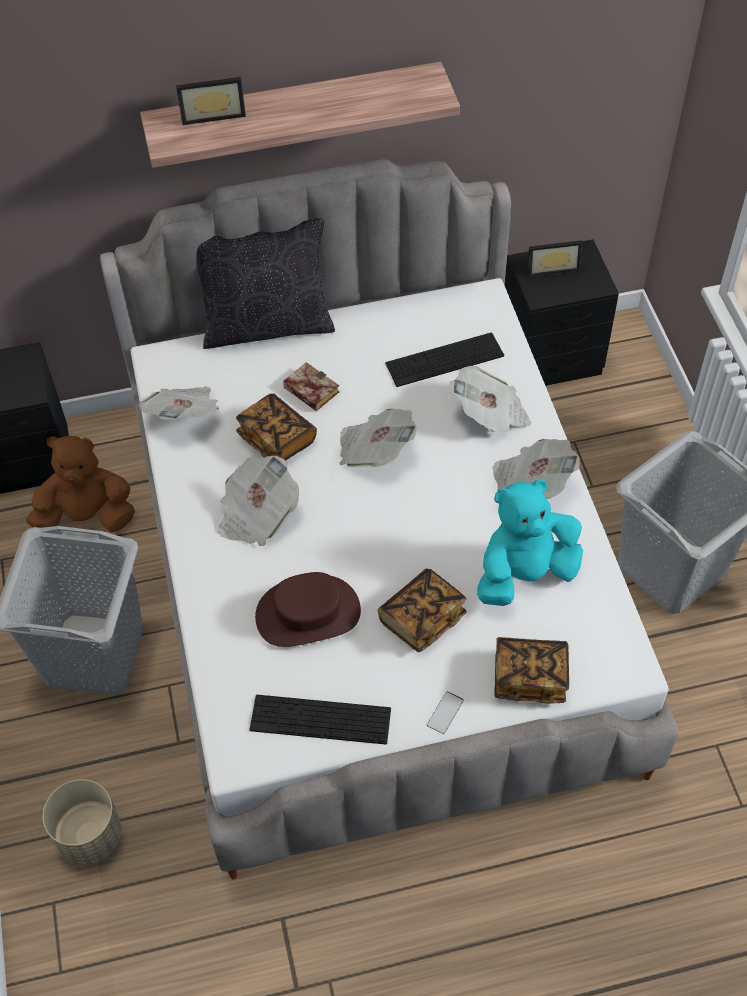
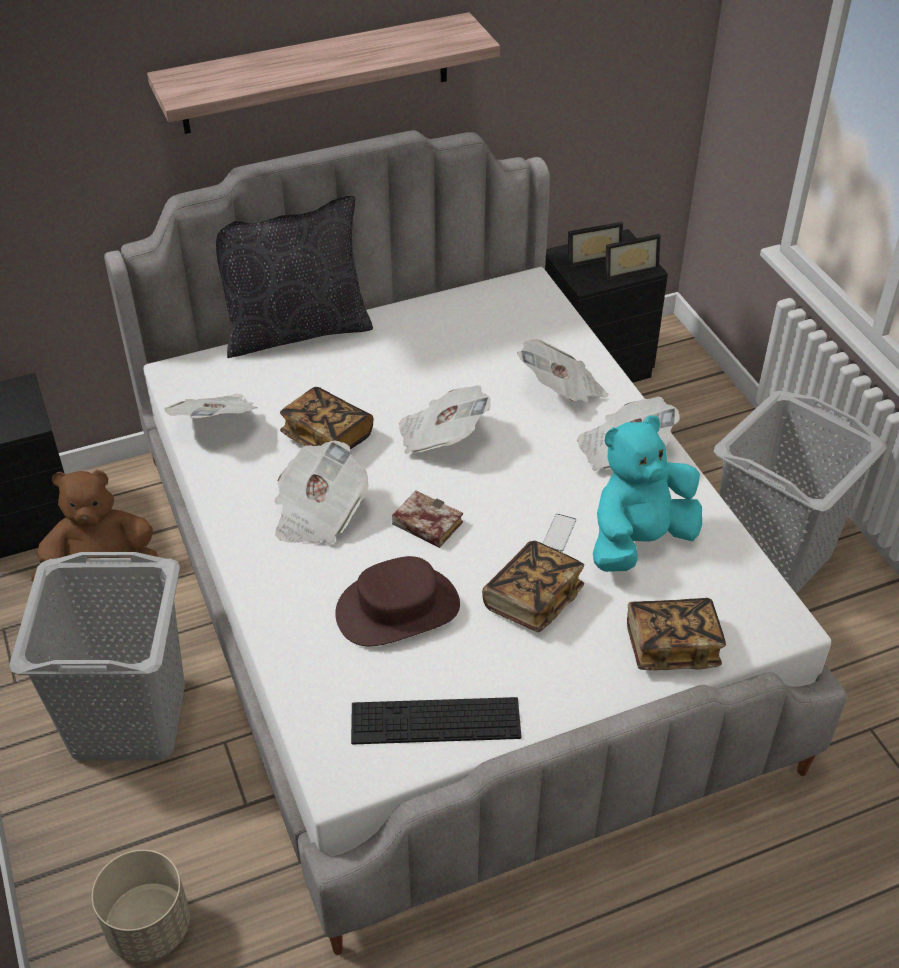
camera: 10 degrees left, 10 degrees down
picture frame [176,77,246,125] -> picture frame moved to [606,234,661,280]
book [283,362,339,411] -> book moved to [392,490,463,548]
keyboard [385,332,504,387] -> none
phone [427,691,464,734] -> phone moved to [543,514,576,551]

